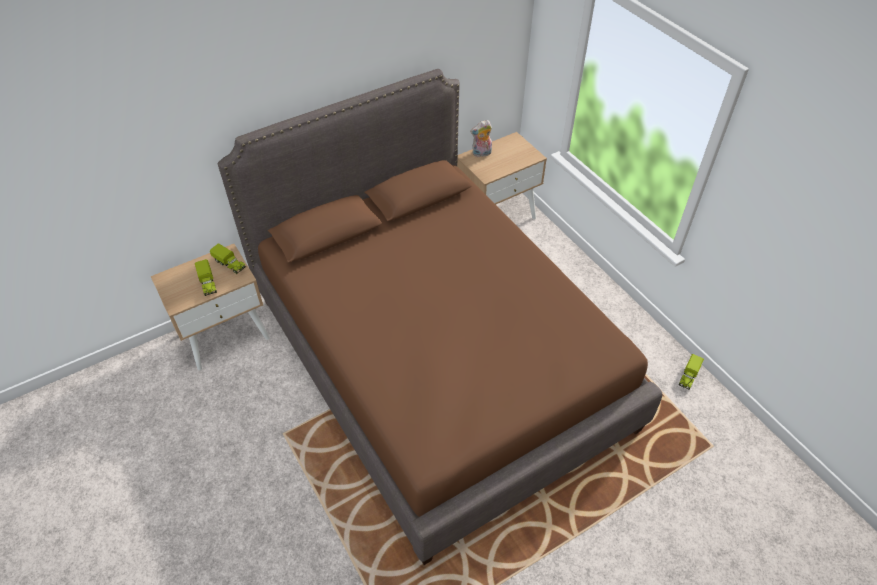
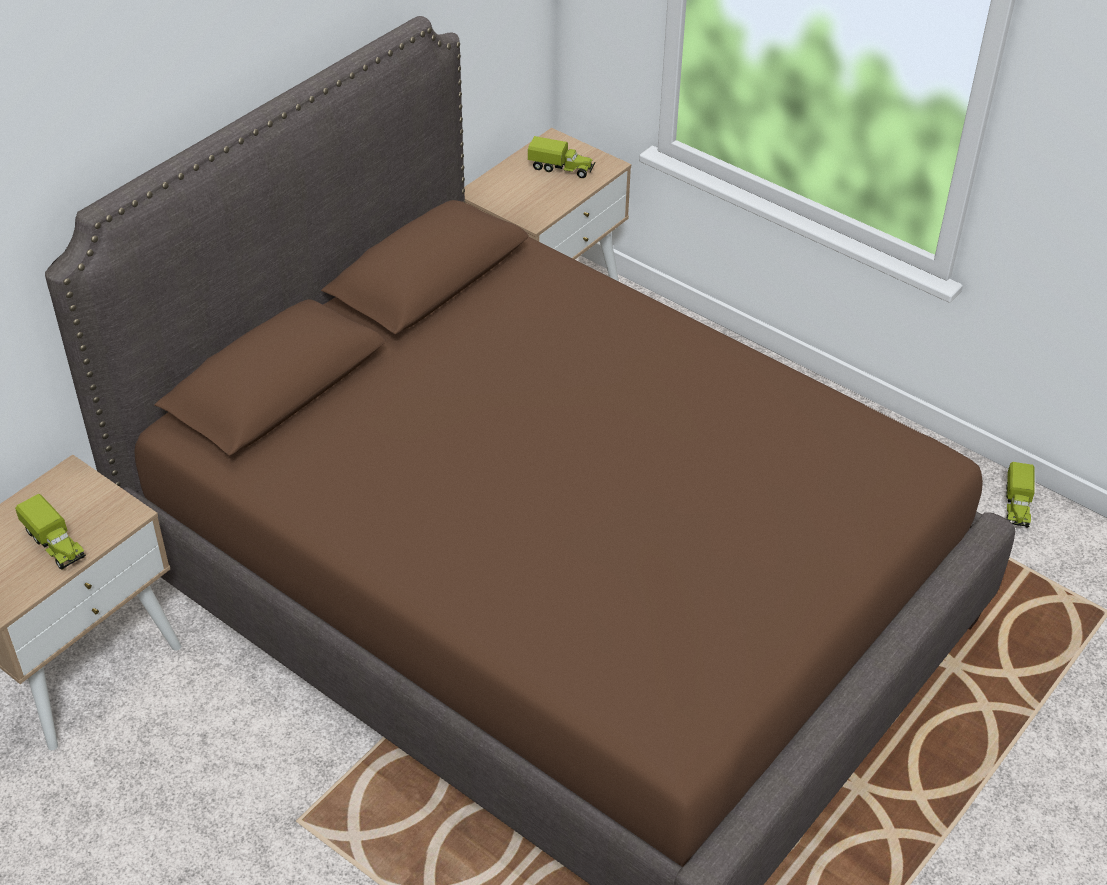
camera: 20 degrees left, 5 degrees down
toy truck [210,243,246,274] -> toy truck moved to [528,136,595,178]
plush toy [470,120,492,157] -> none

